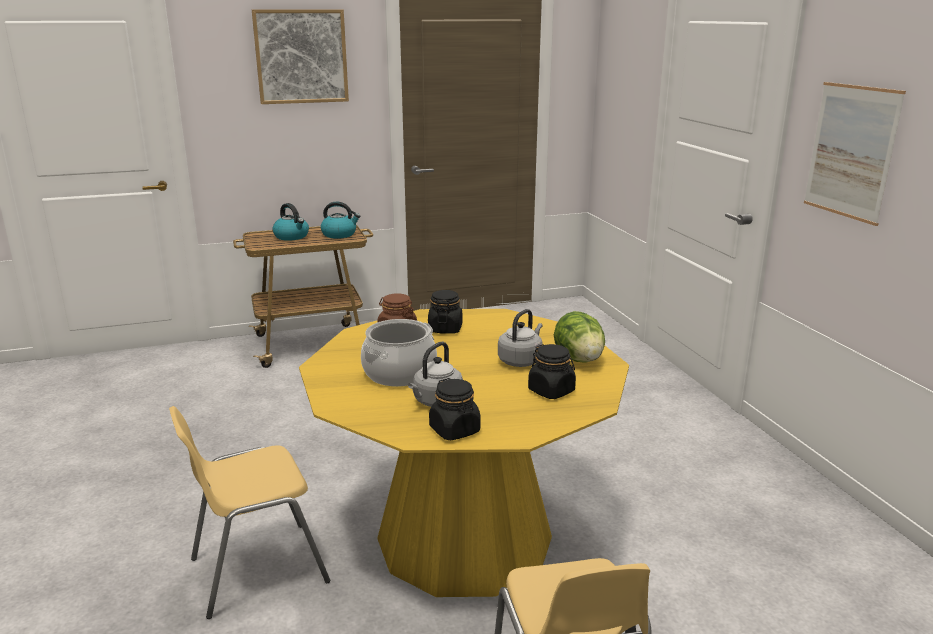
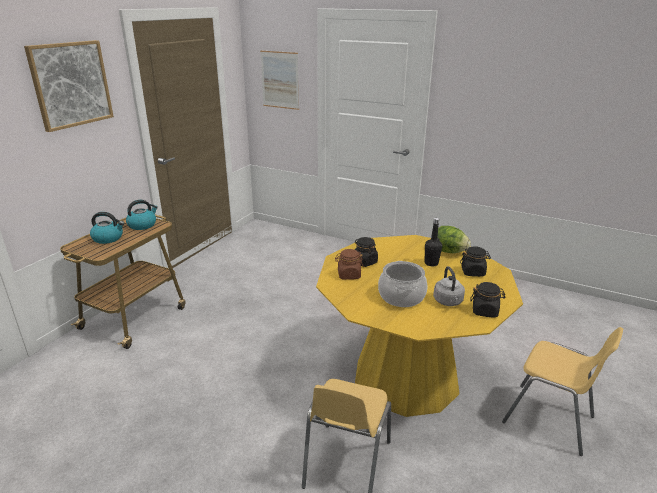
camera: 45 degrees left, 5 degrees up
grey kettle [498,309,542,367] -> black bottle [425,218,442,266]
picture [804,82,906,226] -> picture moved to [260,50,299,110]

